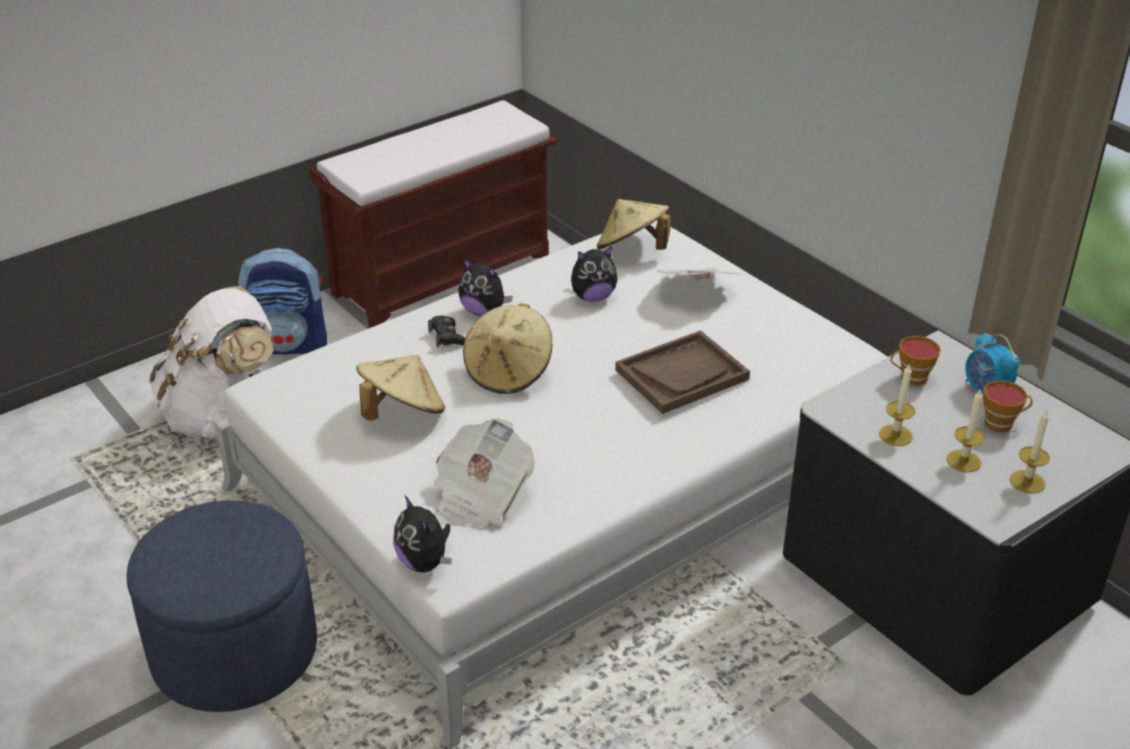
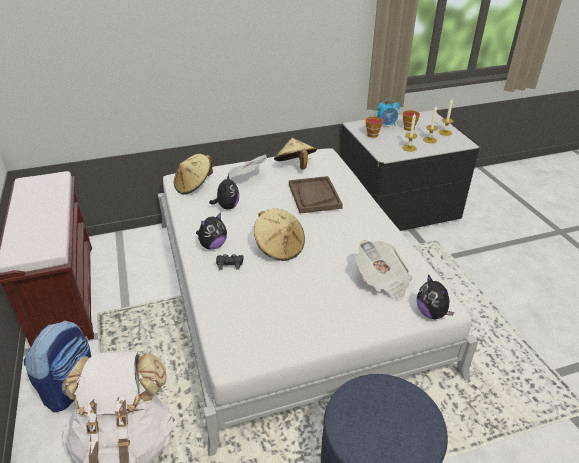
camera: 70 degrees left, 0 degrees up
beige hat [356,355,445,421] -> beige hat moved to [274,138,317,170]
plush toy [393,496,452,572] -> plush toy turned 75 degrees clockwise [417,274,454,319]

